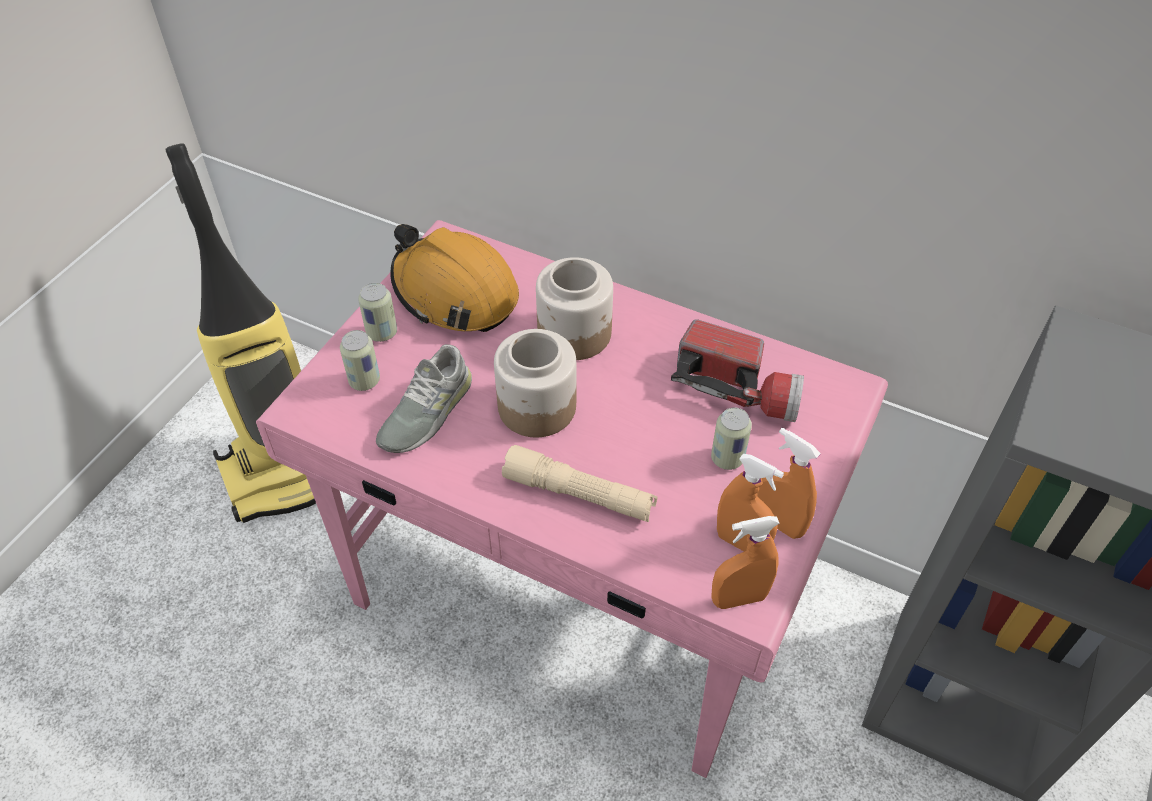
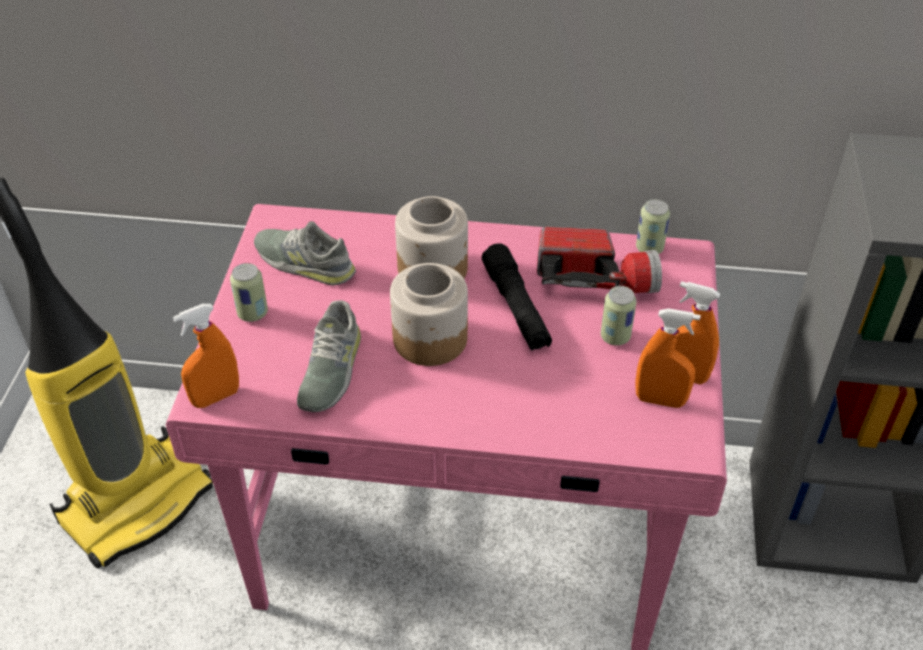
camera: 20 degrees left, 5 degrees down
can [340,330,380,391] -> can moved to [636,199,670,254]
orange hard hat [390,224,519,332] -> grey shoe [254,221,356,286]
beige flashlight [502,445,657,522] -> none
orange spray bottle [711,516,780,609] -> orange spray bottle moved to [173,304,239,408]
none -> black flashlight [482,243,552,351]

